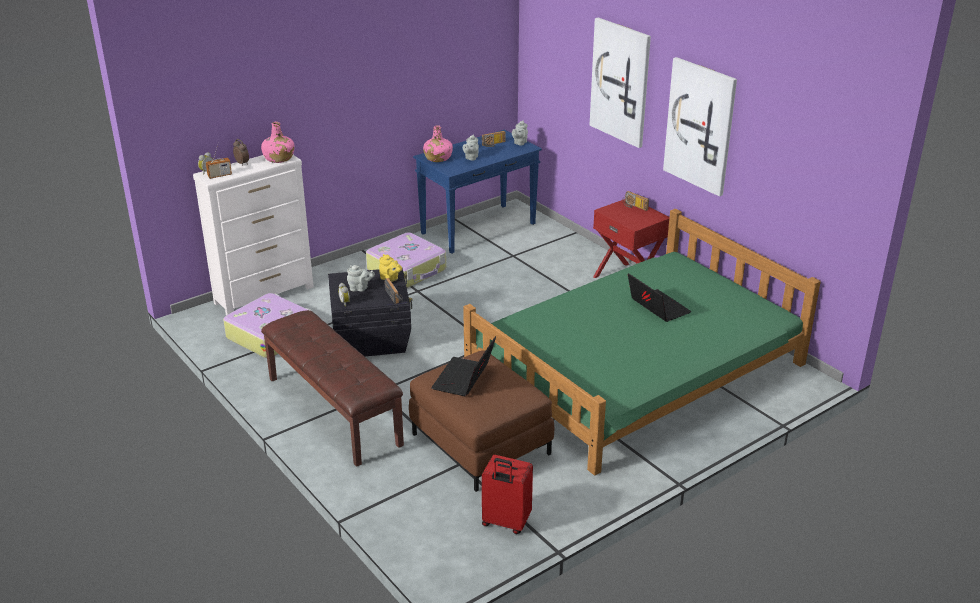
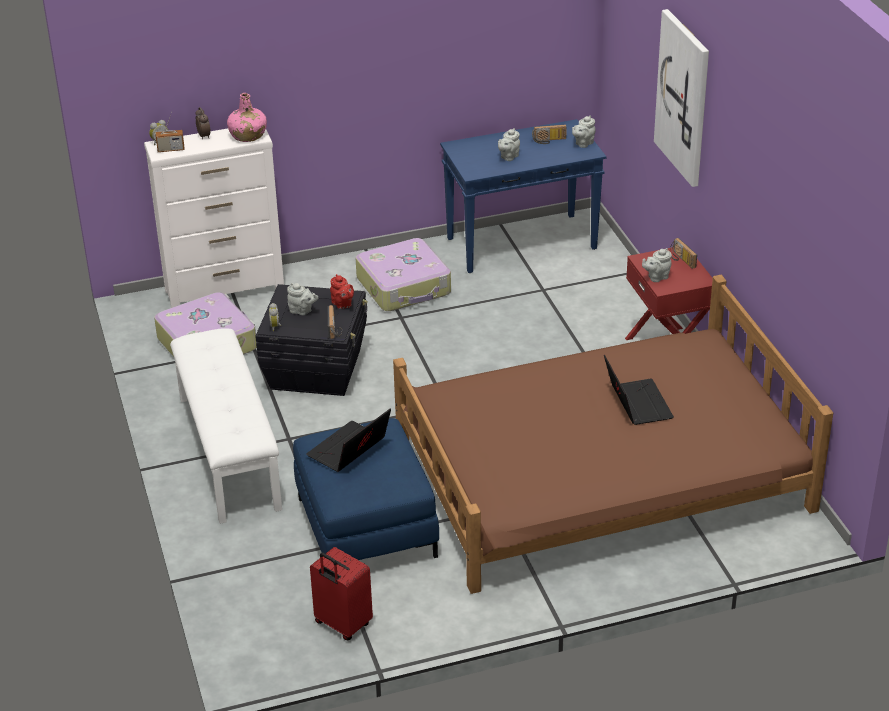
camera: 20 degrees right, 5 degrees up
brown bench [261,310,404,467] -> white bench [170,328,282,524]
yellow teapot [379,254,402,282] -> red teapot [330,274,354,309]
brown ottoman [409,350,554,492] -> blue ottoman [293,418,439,560]
pink bottle [423,125,453,162] -> none
green bed [463,209,821,475] -> brown bed [393,275,833,594]
picture [663,57,737,196] -> none
none -> grey teapot [642,248,672,282]

